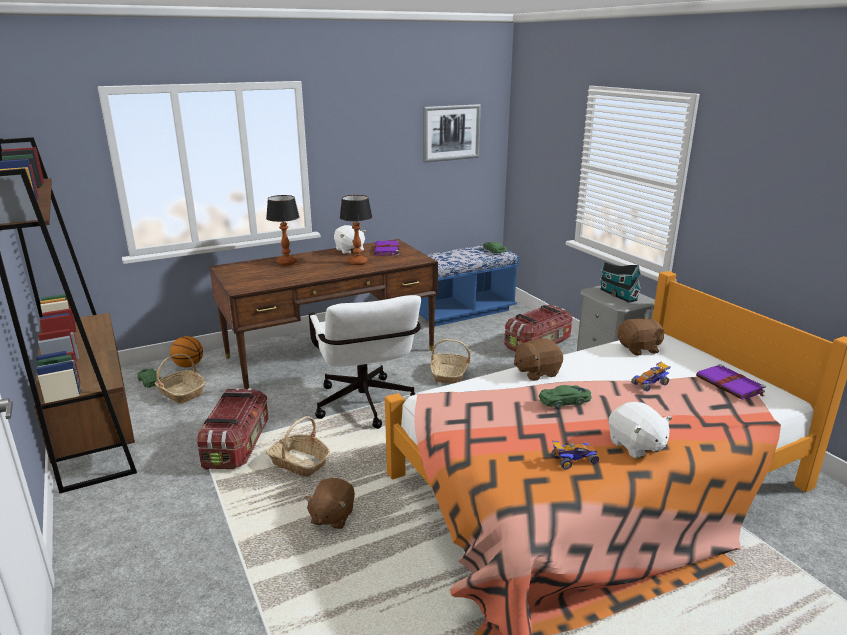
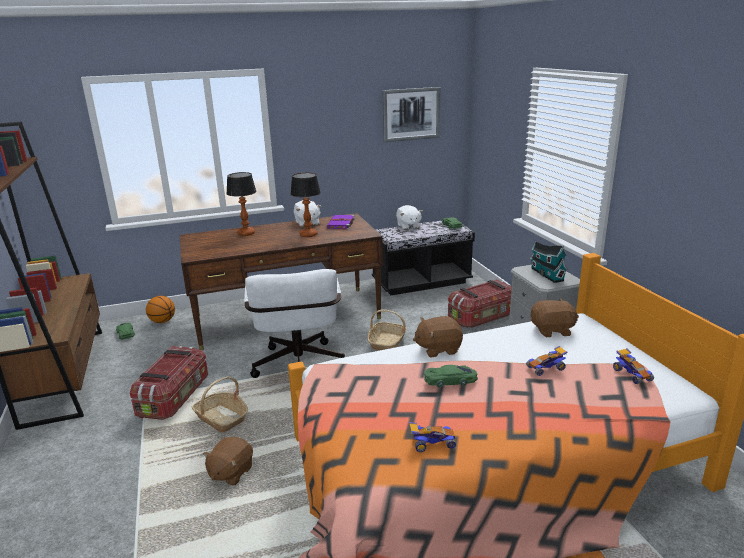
camera: 10 degrees right, 0 degrees up
basket [155,354,206,404] -> none
blue bench [419,245,519,326] -> black bench [372,220,475,295]
white plush toy [608,402,672,459] -> white plush toy moved to [396,205,423,230]
purple book [696,364,766,400] -> toy car [613,348,654,384]

